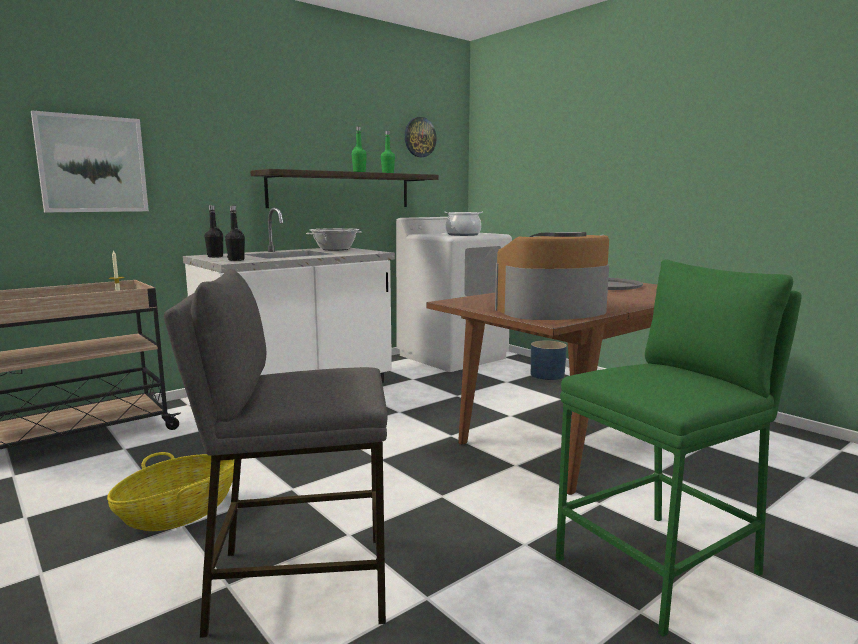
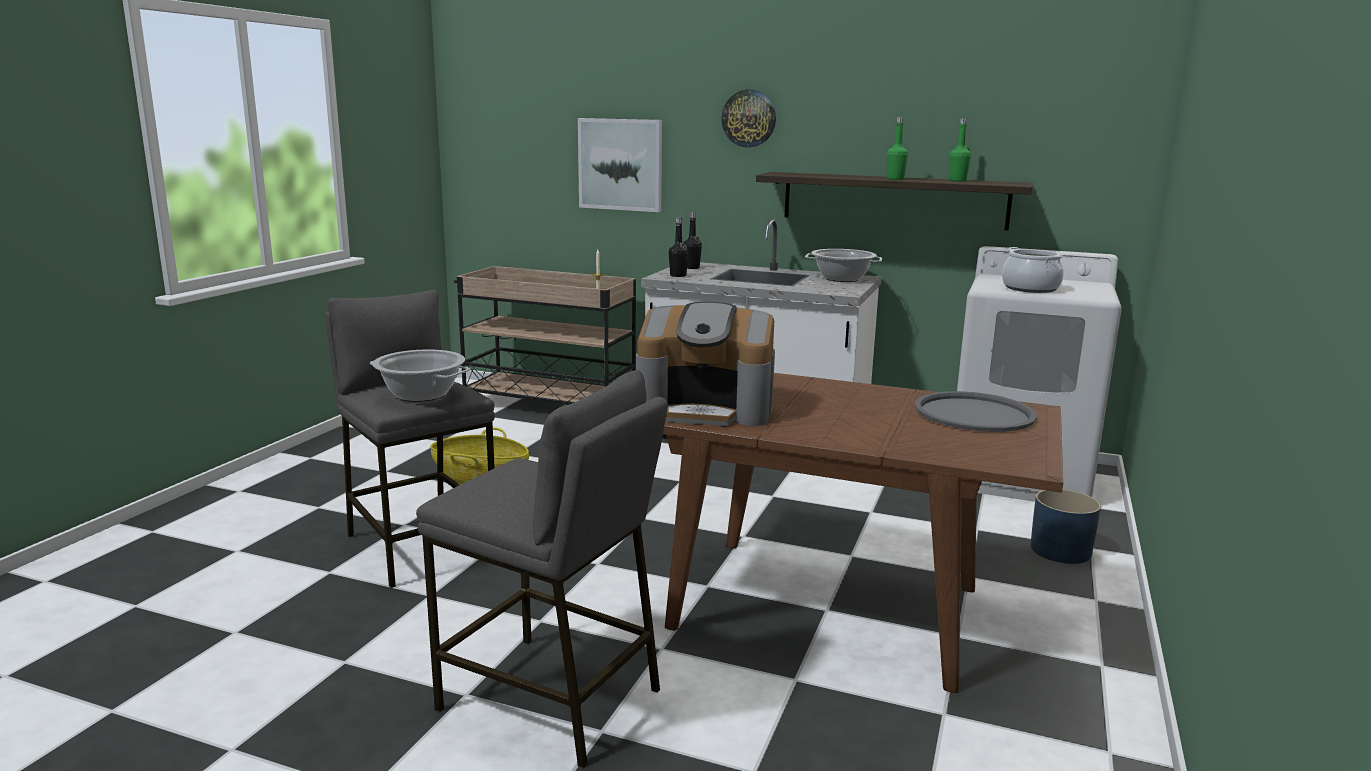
camera: 60 degrees right, 5 degrees up
wall clock [405,117,437,157] -> wall clock moved to [721,90,776,148]
coffee machine [495,232,609,320] -> coffee machine turned 150 degrees clockwise [636,302,775,426]
green stool [556,259,802,637] -> grey stool [416,370,668,768]
none -> cooking pot [370,349,470,402]

